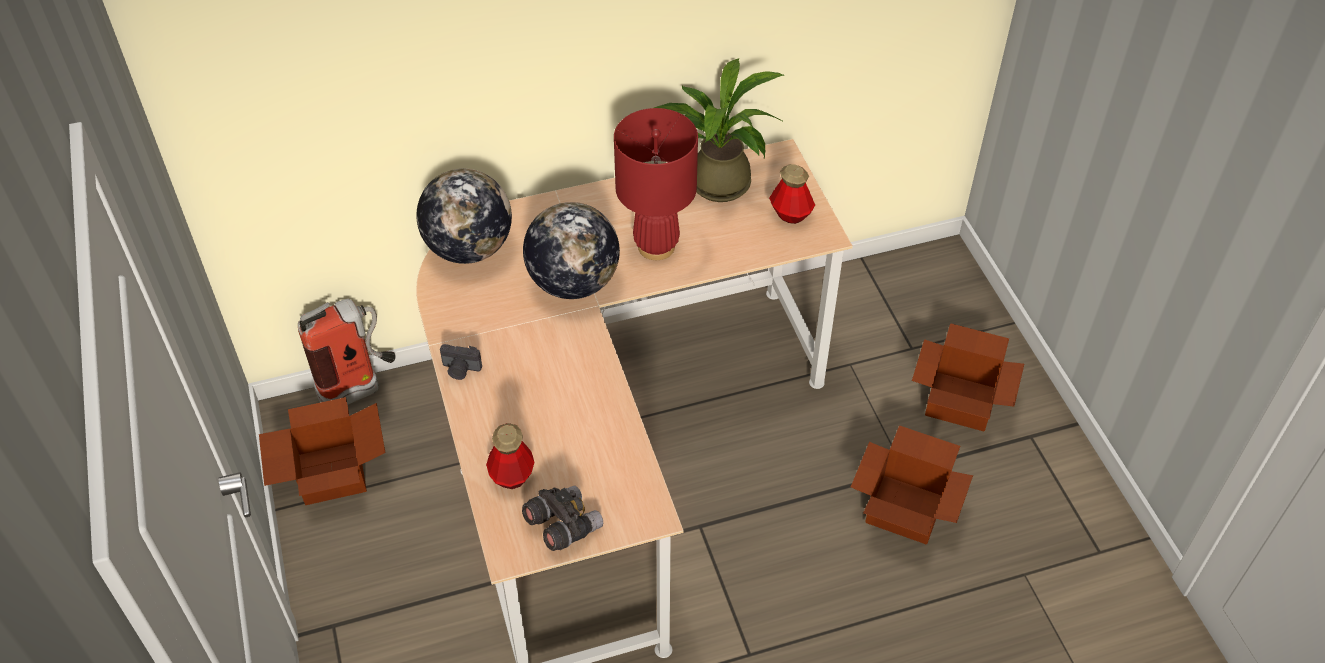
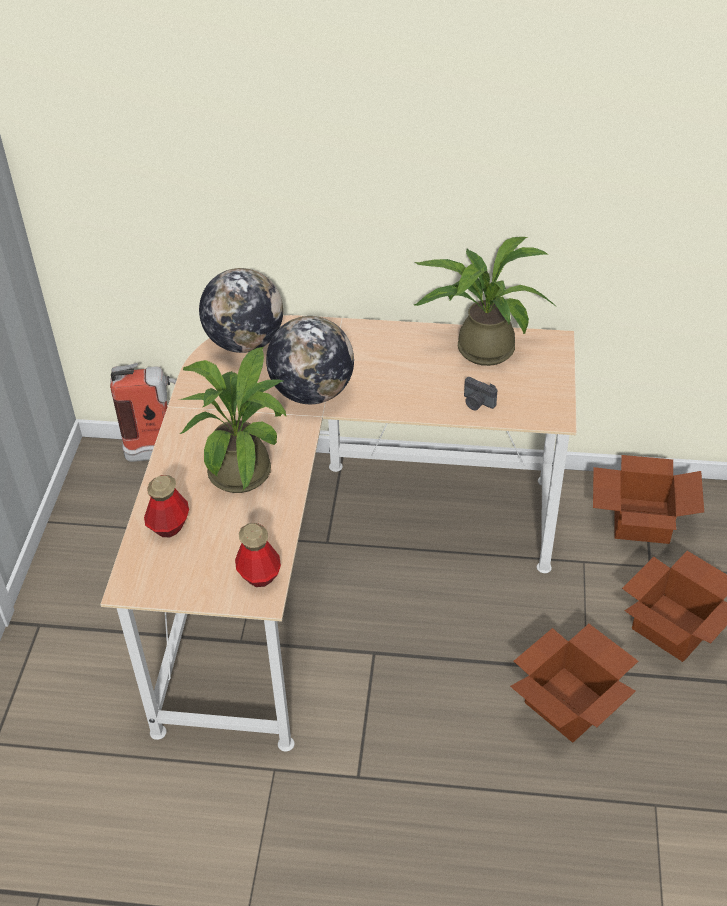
camera: 25 degrees right, 5 degrees down
cardboard box [259,397,385,505] -> cardboard box moved to [593,455,704,544]
camera [440,344,482,380] -> camera moved to [464,377,497,410]
grey binoculars [522,486,603,551] -> none
red table lamp [614,108,698,260] -> none
bottle [769,164,815,224] -> bottle moved to [235,523,281,587]
none -> potted plant [180,347,286,493]

